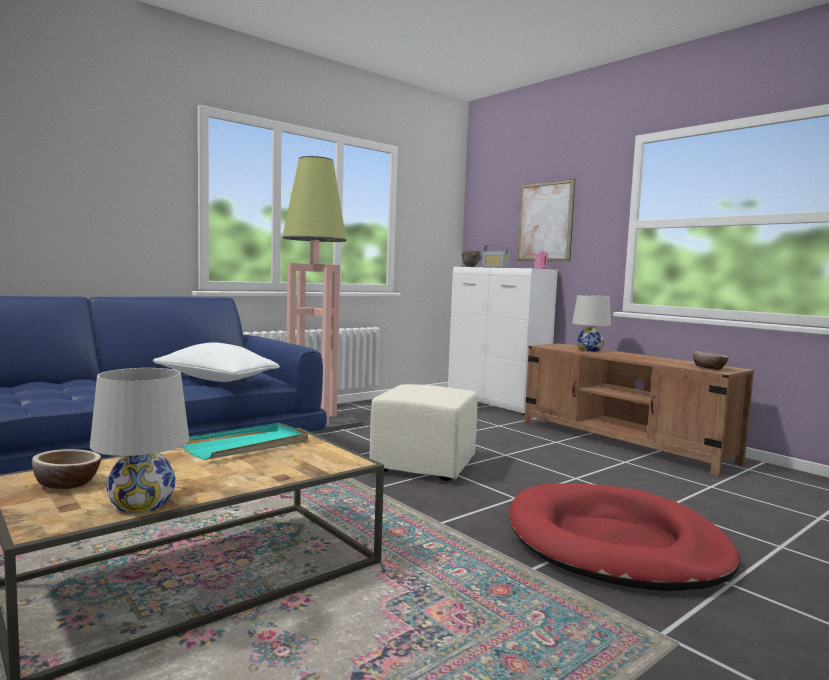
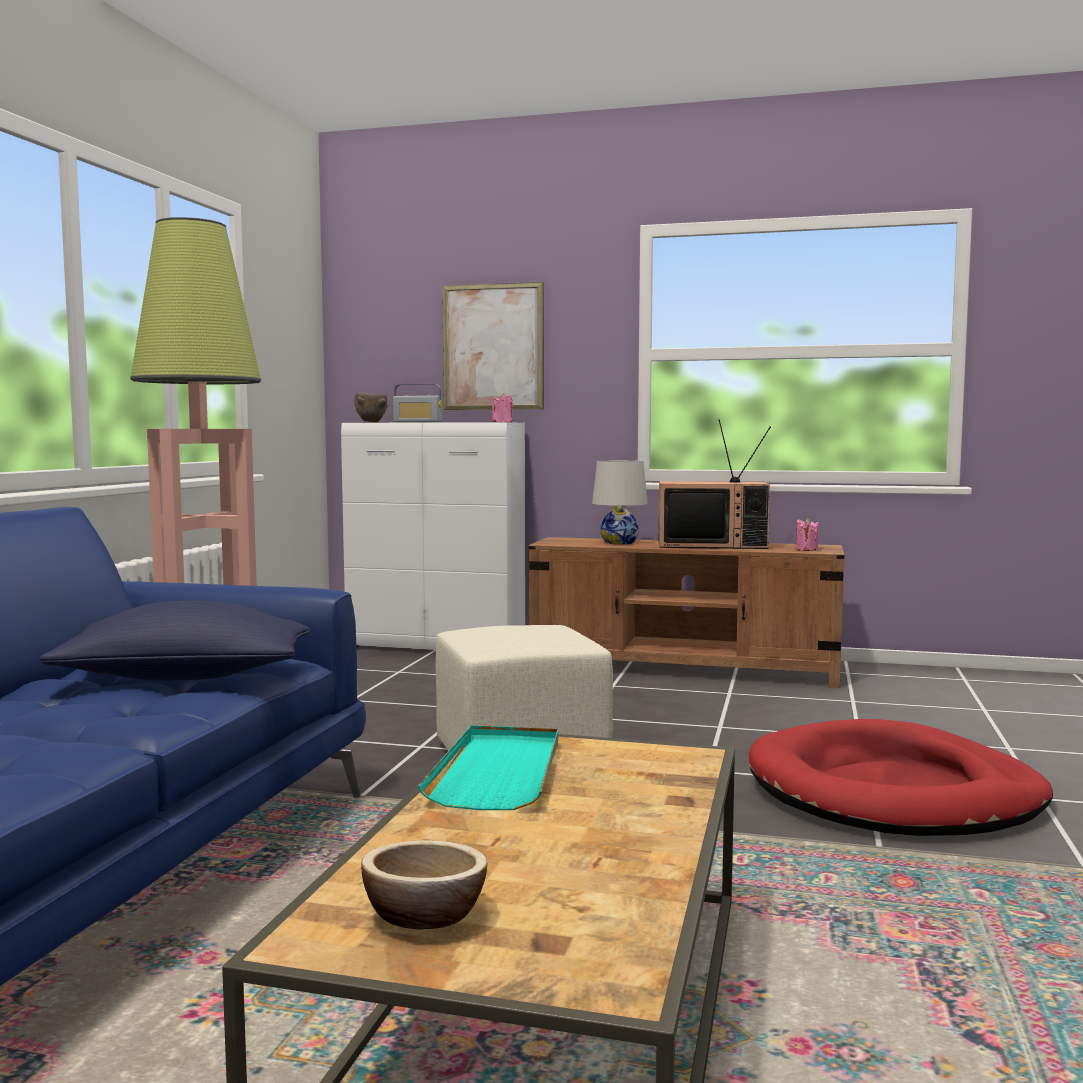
camera: 35 degrees left, 0 degrees up
white table lamp [90,368,189,513] -> none
white pillow [153,342,280,382] -> blue pillow [39,601,309,681]
bowl [693,351,729,370] -> pink candle [795,518,818,551]
none -> television [659,419,771,549]

